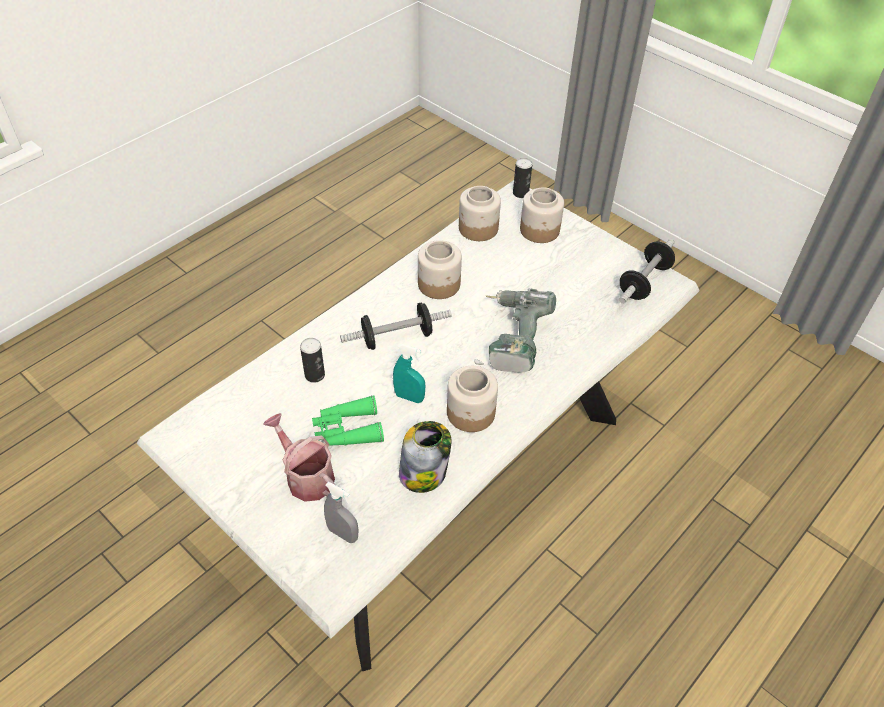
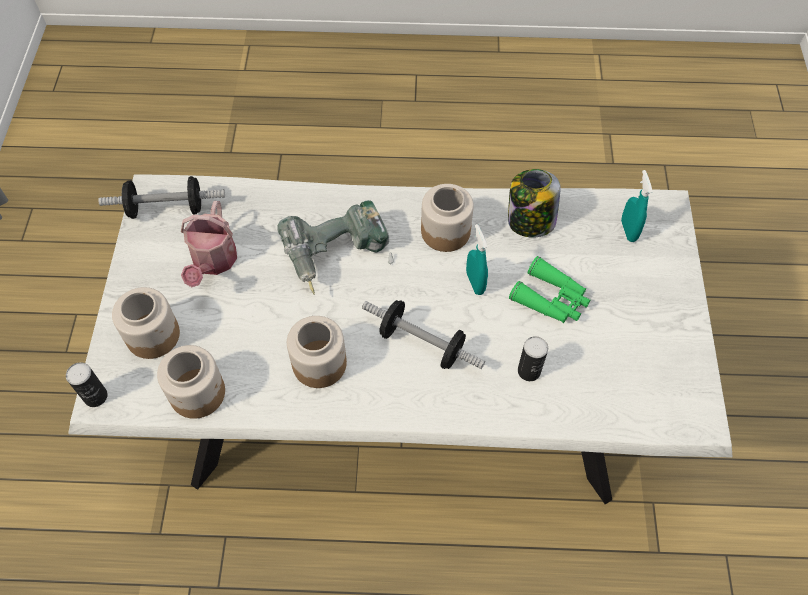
camera: 130 degrees left, 10 degrees up
watering can [263,413,335,502] -> watering can moved to [181,201,237,287]
grey spray bottle [324,482,358,543] -> turquoise spray bottle [621,170,653,242]

